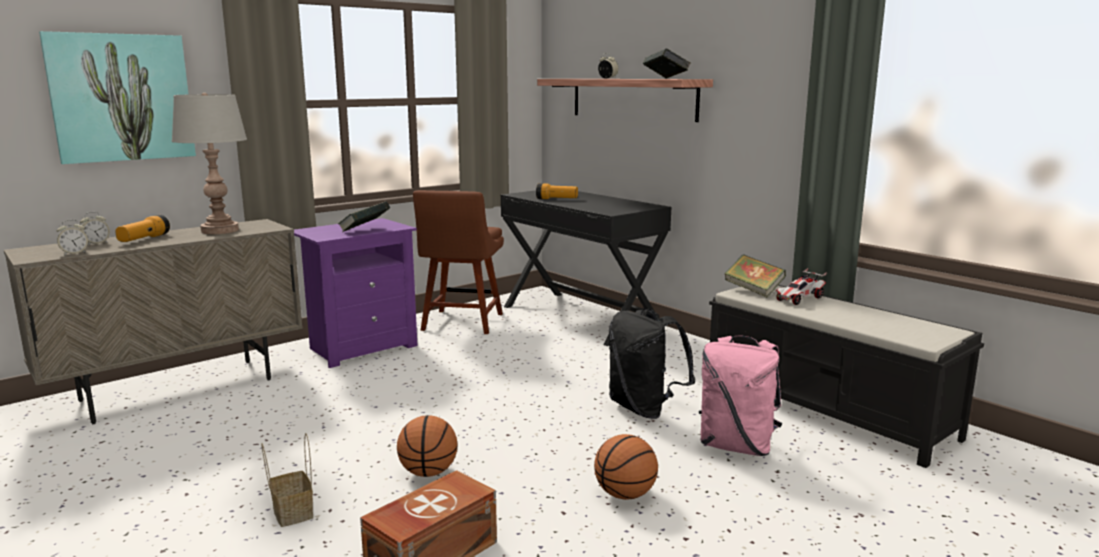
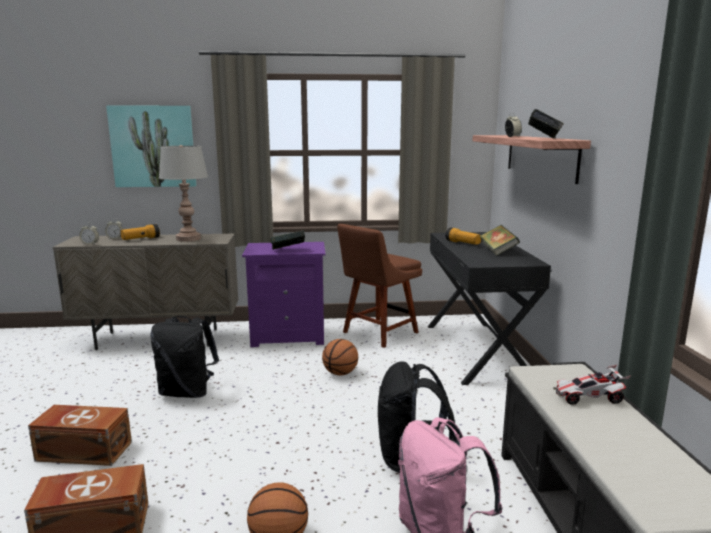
camera: 35 degrees right, 0 degrees up
basket [261,433,313,527] -> brown storage box [28,405,132,466]
basketball [397,415,457,477] -> basketball moved to [322,339,358,376]
book [725,254,786,298] -> book moved to [479,225,520,256]
none -> black backpack [150,316,219,398]

